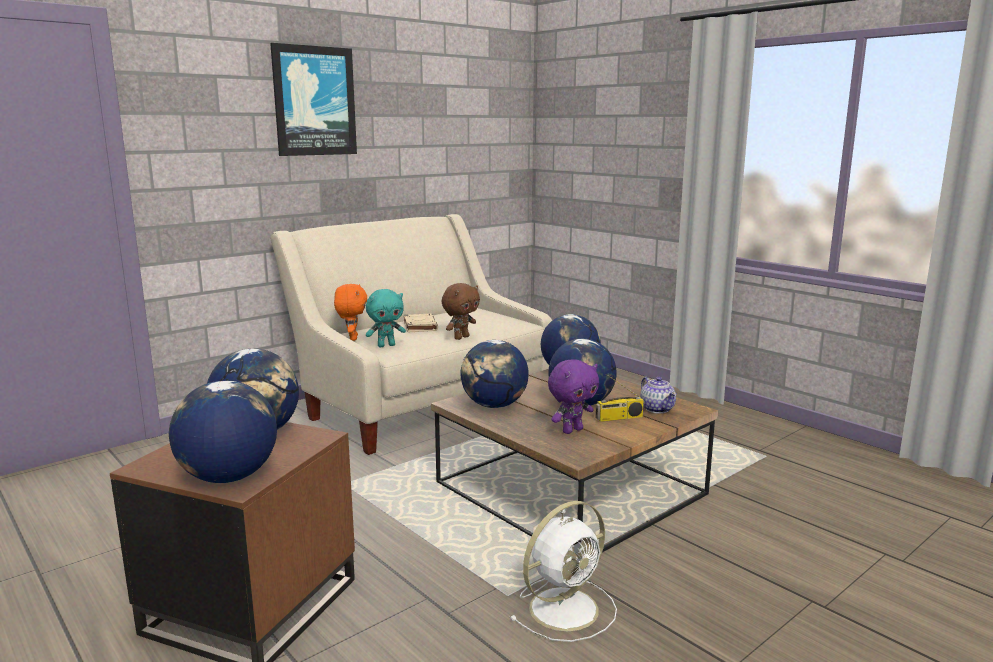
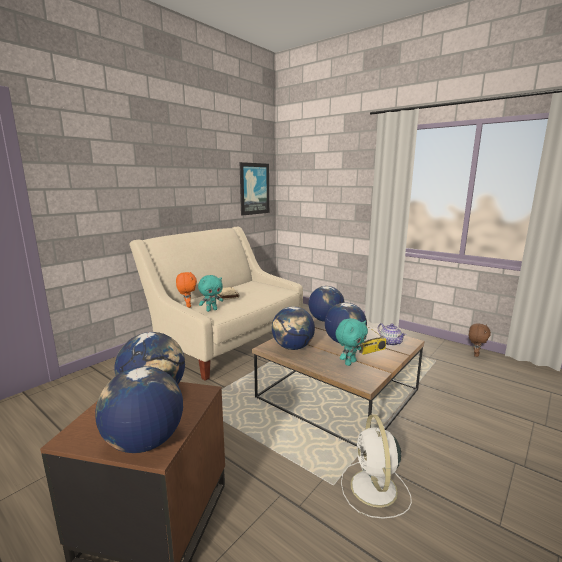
camera: 10 degrees left, 0 degrees up
picture [270,43,357,156] -> picture moved to [240,162,269,216]
brown plush toy [442,283,480,340] -> brown plush toy moved to [469,323,491,357]
white fan [510,501,617,642] -> white fan turned 135 degrees clockwise [341,415,412,519]
purple plush toy [548,359,599,434] -> turquoise plush toy [335,318,368,366]

